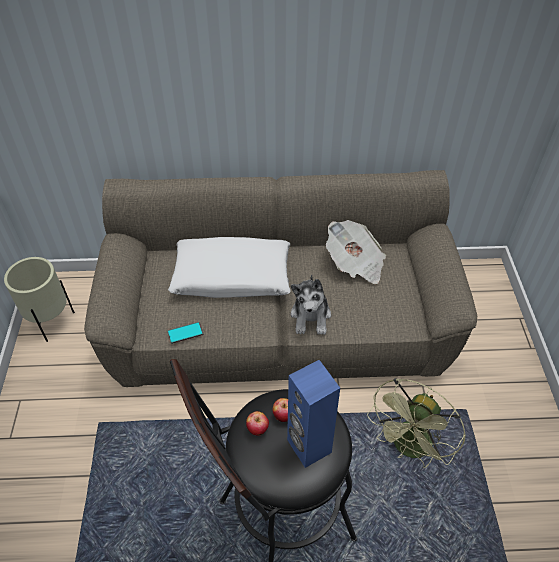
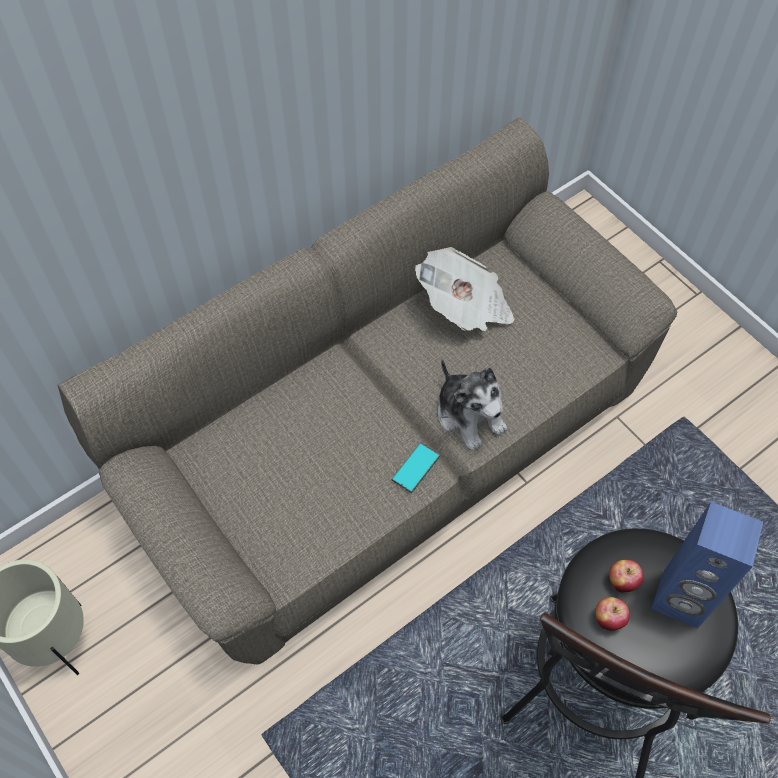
camera: 35 degrees left, 10 degrees up
white pillow [168,237,291,298] -> none
phone [168,322,204,344] -> phone moved to [392,442,440,493]
green fan [367,378,466,468] -> none

